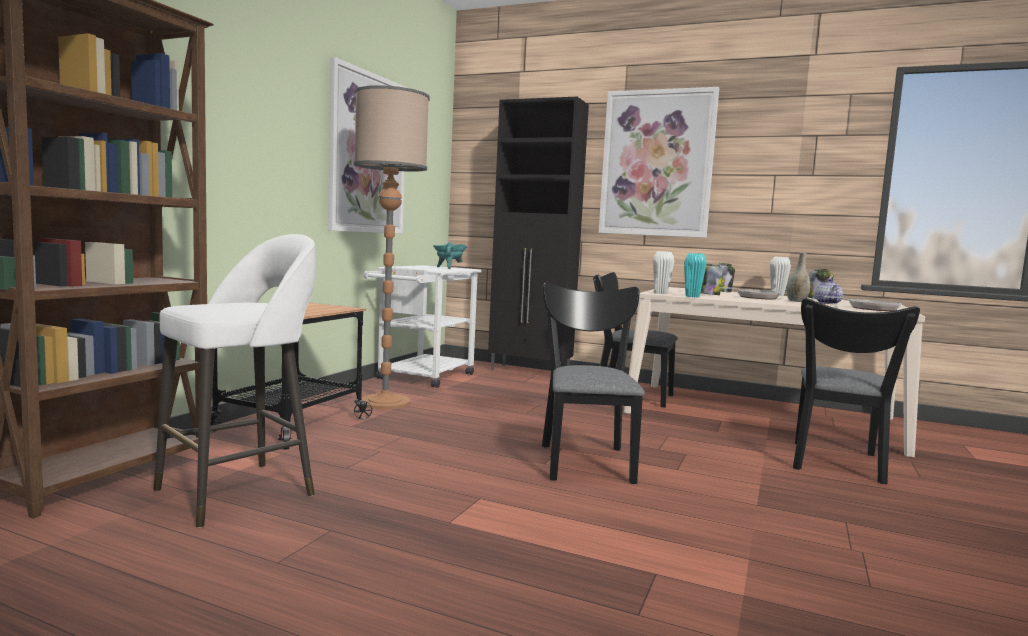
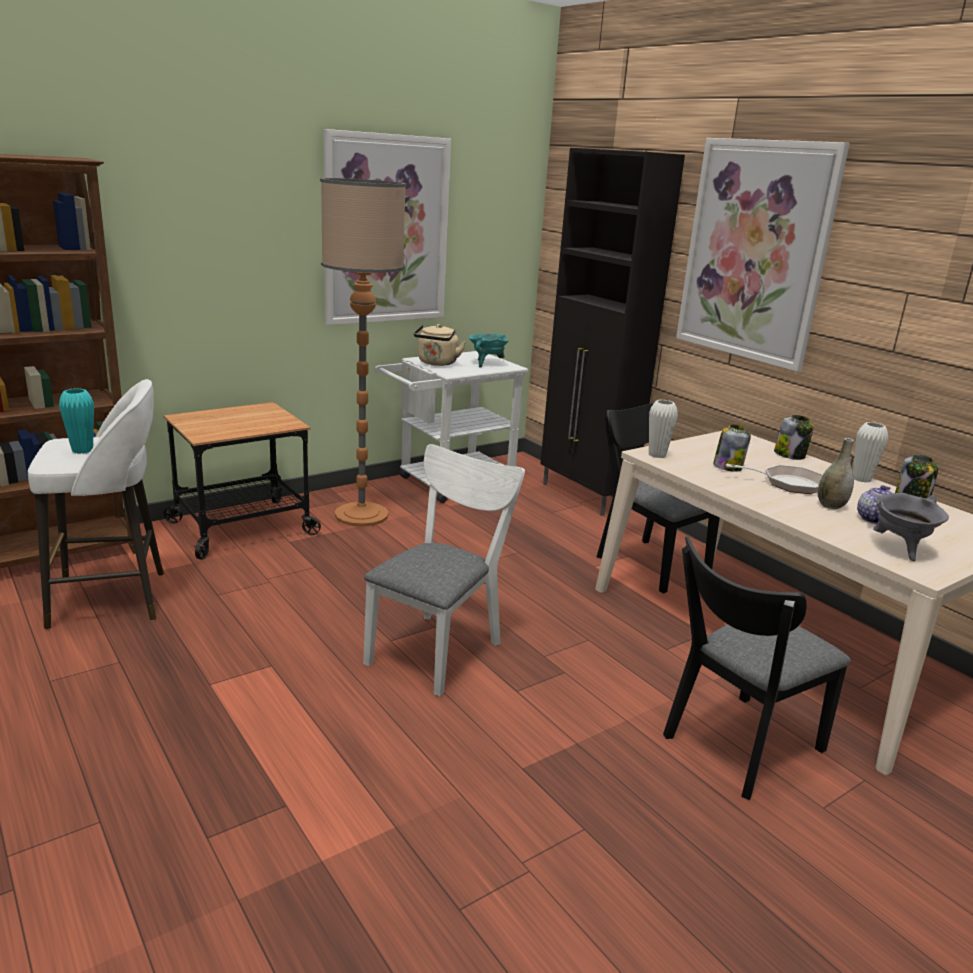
camera: 30 degrees right, 15 degrees up
black chair [542,282,645,484] -> white chair [363,444,525,697]
turquoise vase [684,253,707,297] -> turquoise vase moved to [59,388,94,454]
frying pan [823,296,902,311] -> grey cooking pot [873,493,949,561]
none -> beige kettle [414,324,466,366]

